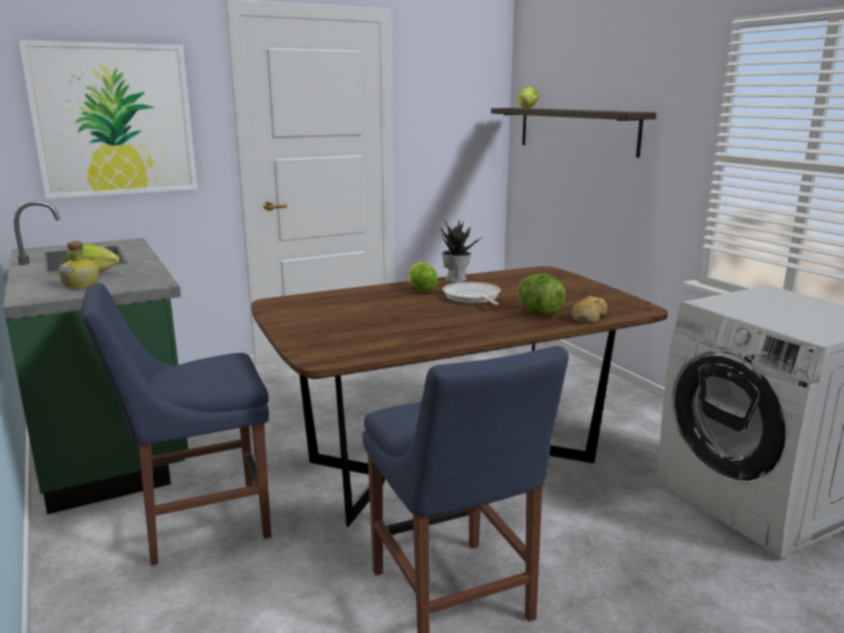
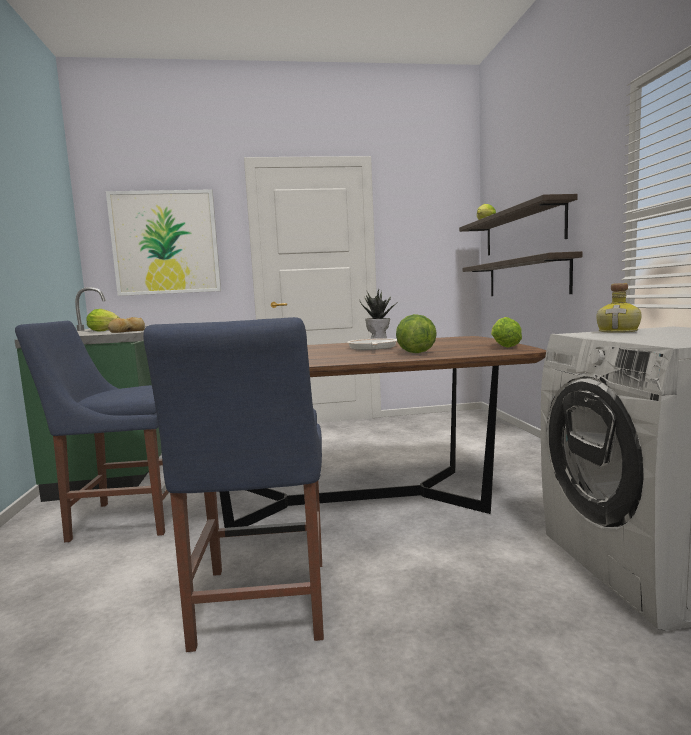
camera: 20 degrees right, 10 degrees down
bottle [59,241,99,288] -> bottle moved to [596,283,642,333]
lettuce [409,262,438,293] -> lettuce moved to [491,317,522,348]
bread [572,295,608,324] -> bread moved to [108,317,145,333]
none -> shelf [463,251,582,296]

